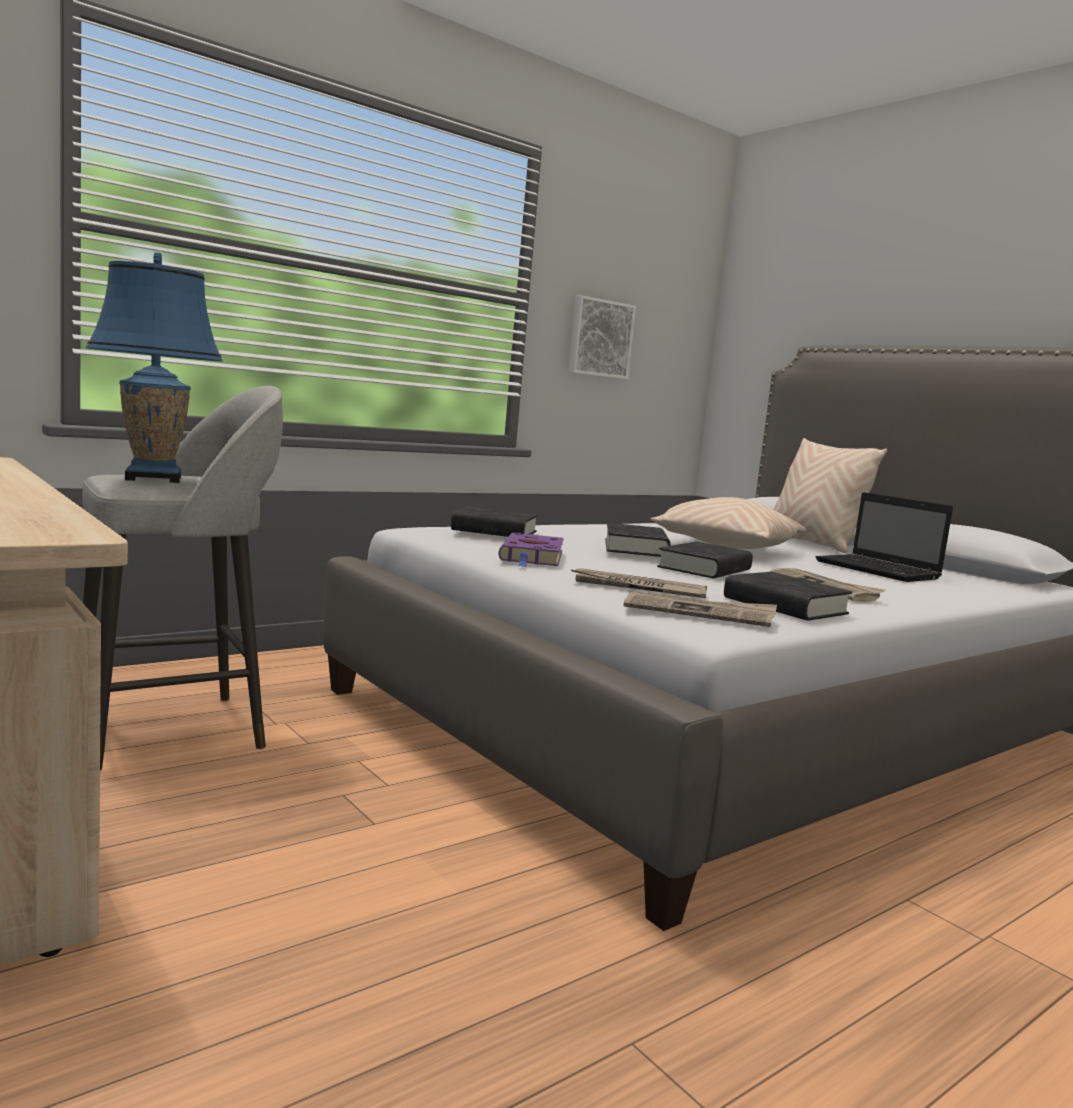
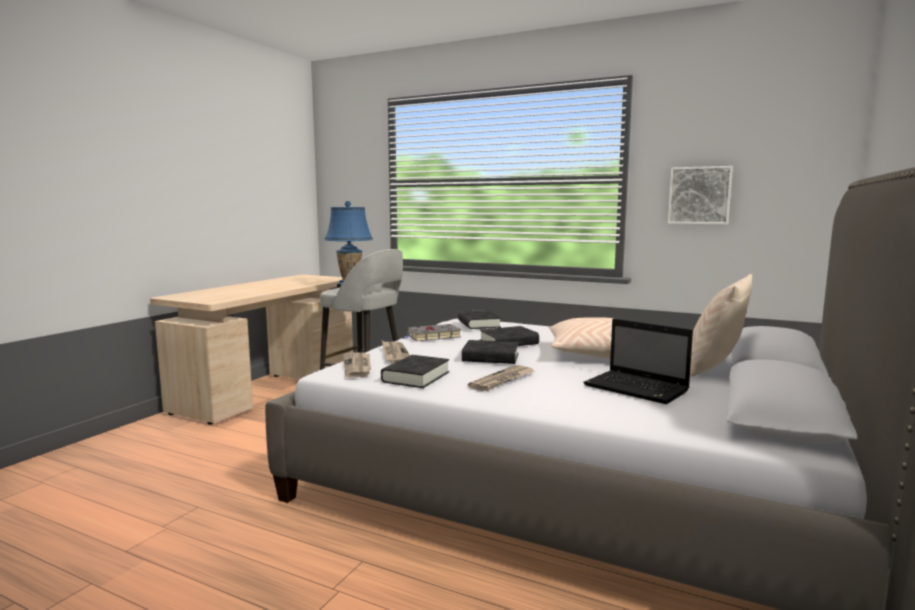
camera: 65 degrees right, 0 degrees up
purple book [499,533,564,567] -> grey book [402,324,461,341]
laptop [816,492,953,582] -> laptop turned 75 degrees counterclockwise [584,319,693,404]

